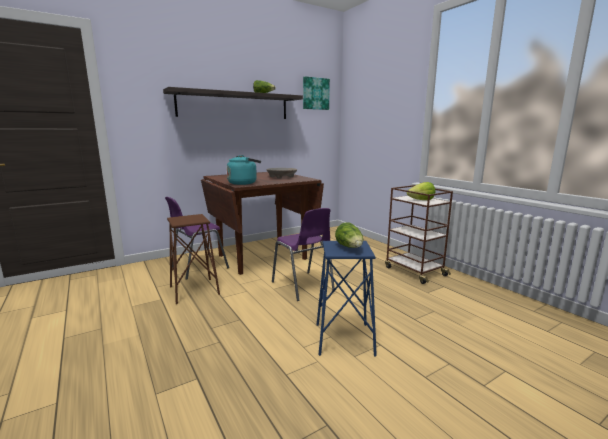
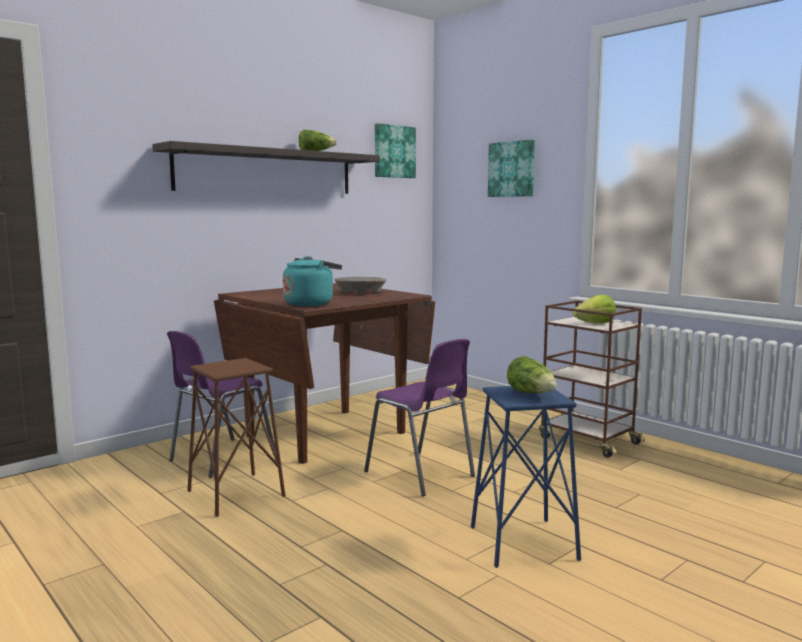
camera: 10 degrees left, 5 degrees down
none -> picture [488,140,535,197]

